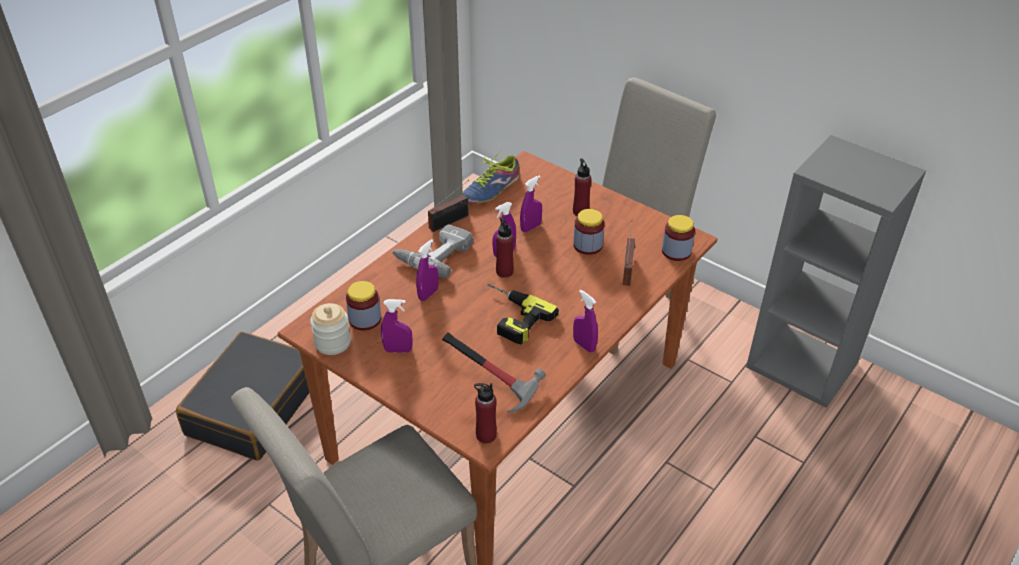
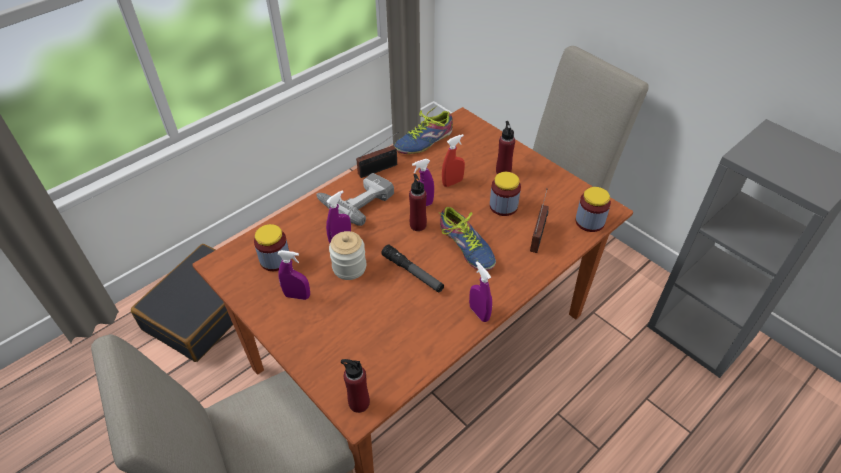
camera: 10 degrees right, 5 degrees up
jar [310,303,351,355] -> jar moved to [329,231,366,280]
hammer [442,332,546,413] -> none
power drill [488,284,559,345] -> flashlight [381,244,444,292]
purple spray bottle [520,175,542,232] -> red spray bottle [442,134,465,187]
none -> shoe [438,207,496,271]

